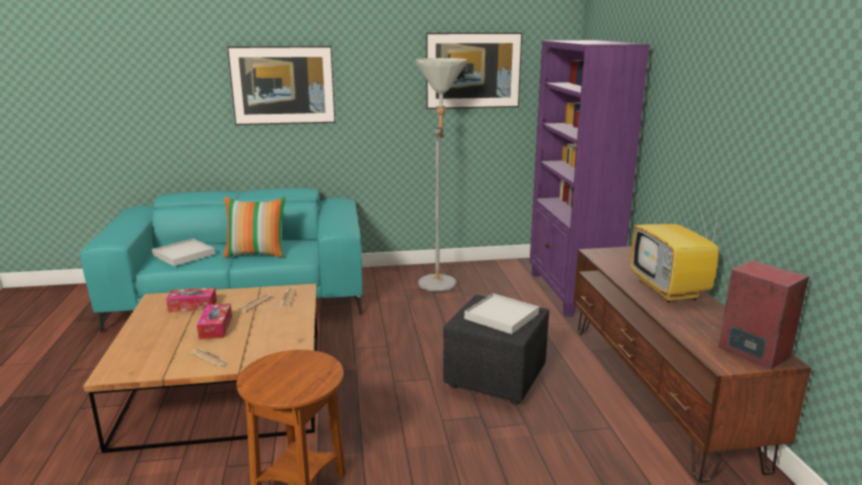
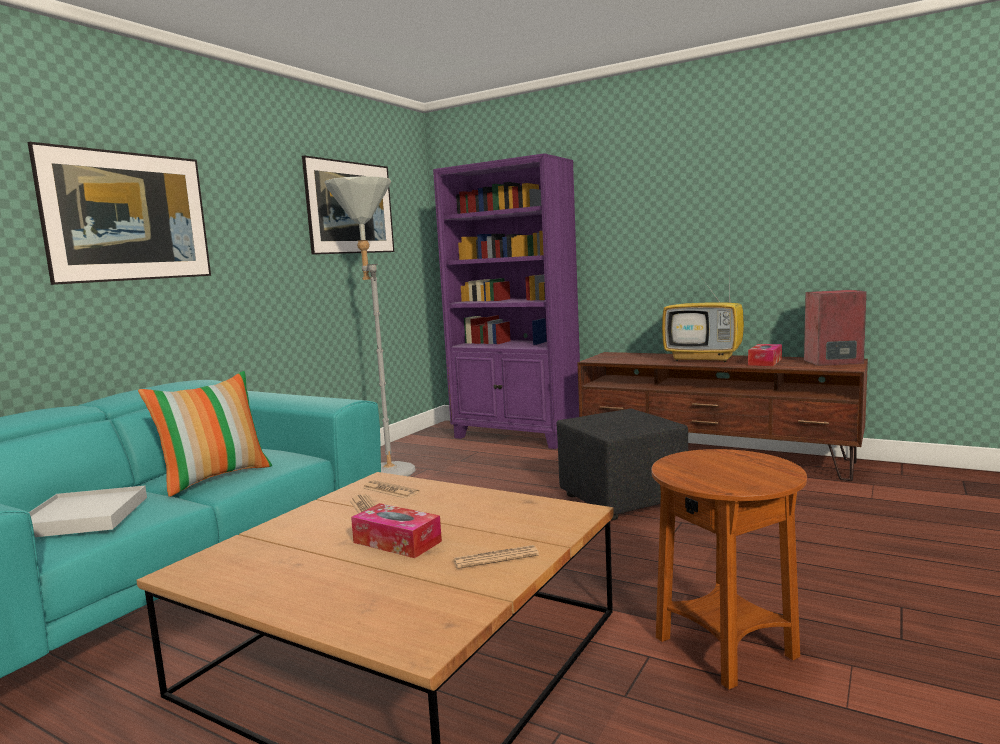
camera: 50 degrees left, 10 degrees down
tissue box [166,288,217,312] -> tissue box moved to [748,344,782,366]
white tray [464,293,539,334] -> none

